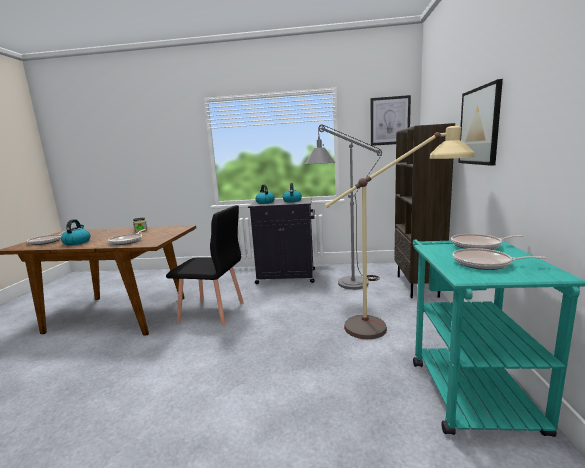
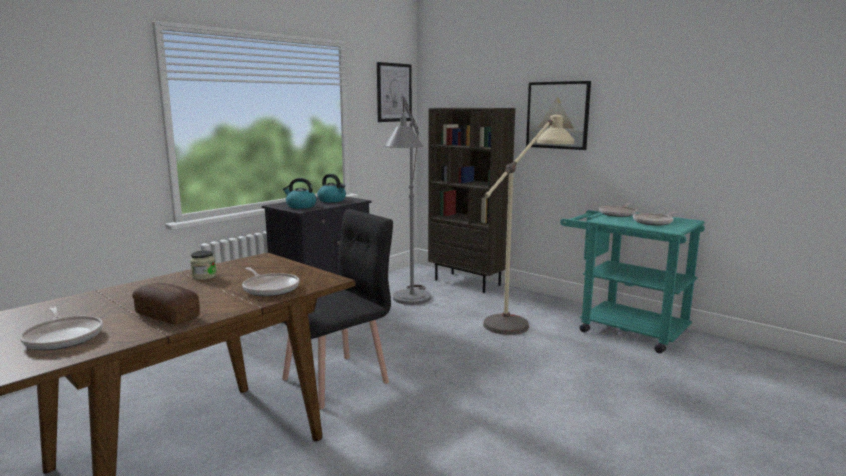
camera: 55 degrees left, 0 degrees up
kettle [61,219,90,246] -> bread [132,283,200,324]

